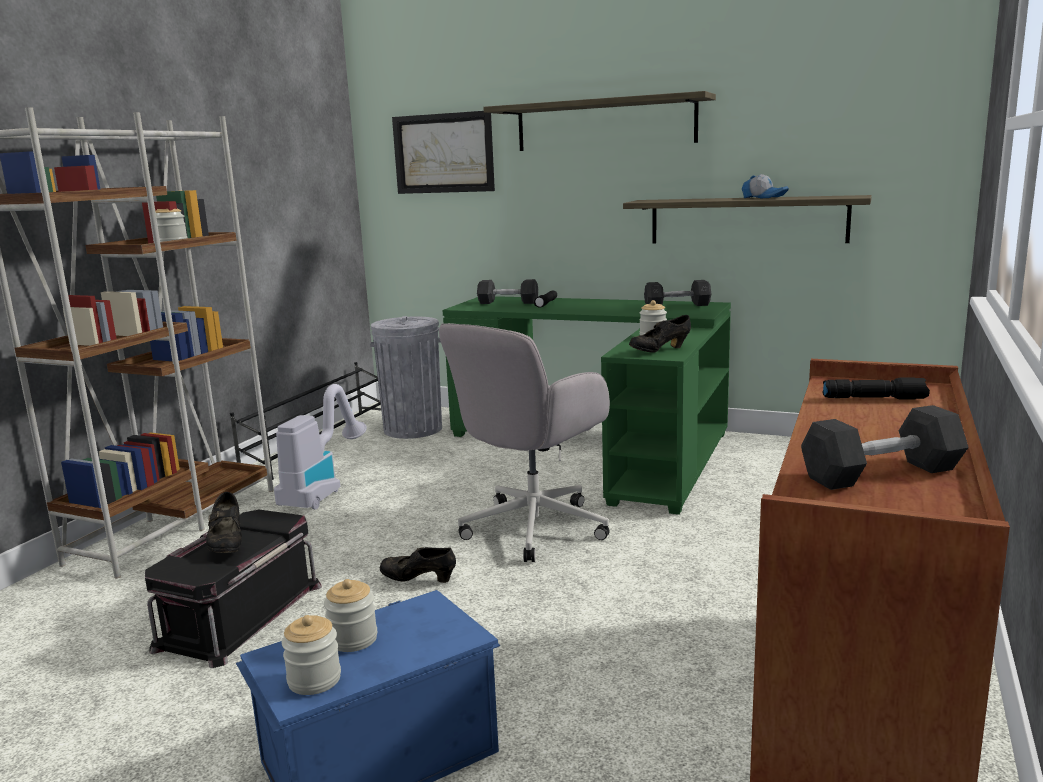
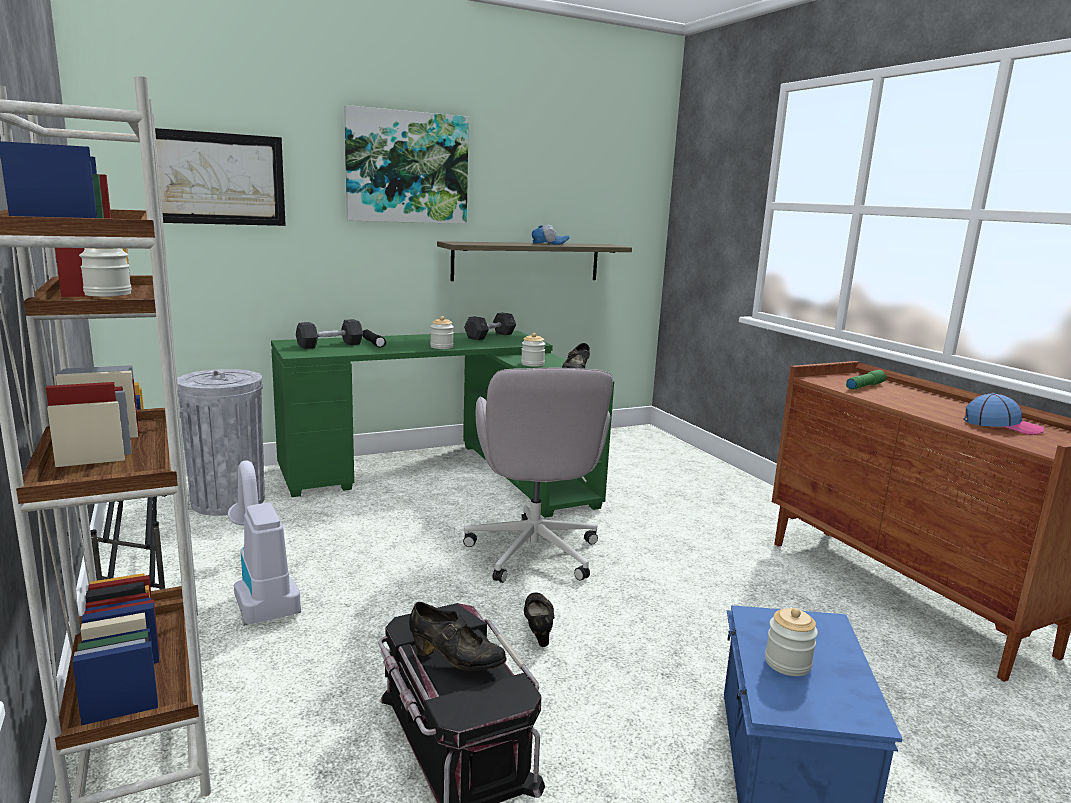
camera: 50 degrees left, 0 degrees up
jar [282,615,341,695] -> jar moved to [430,316,454,349]
black shoe [380,547,456,583] -> black shoe turned 120 degrees clockwise [524,593,554,647]
shelf [483,91,716,151] -> picture [344,105,469,224]
grey dumbbell [801,405,969,490] -> cap [963,393,1044,435]
black flashlight [822,377,930,399] -> green flashlight [846,370,887,390]

